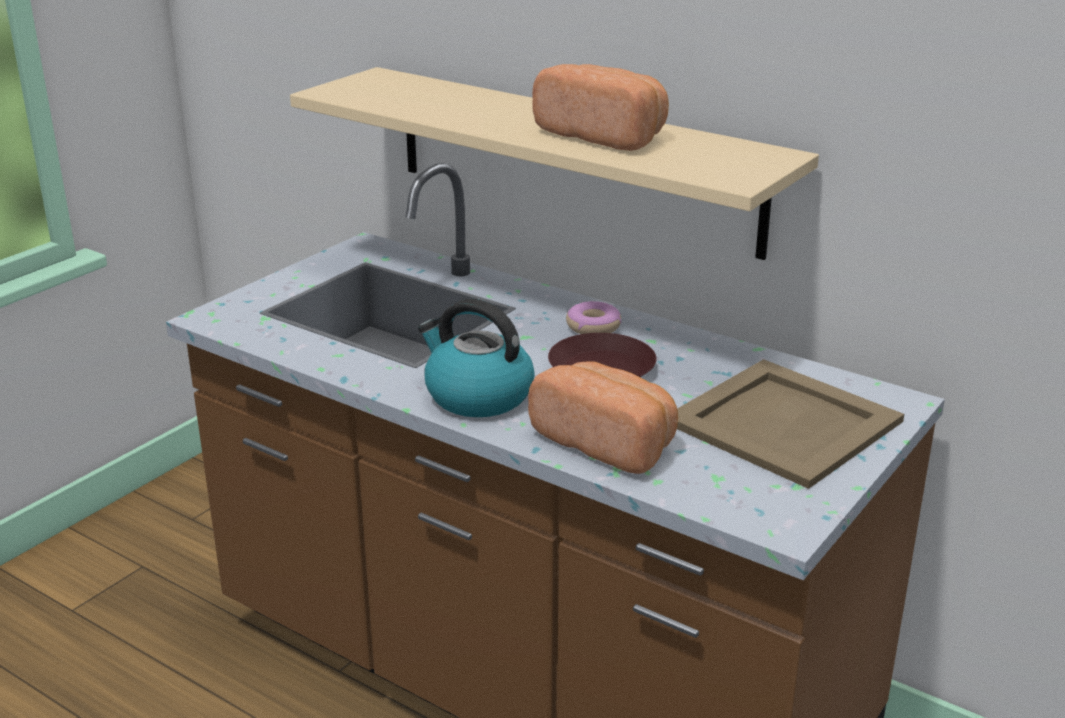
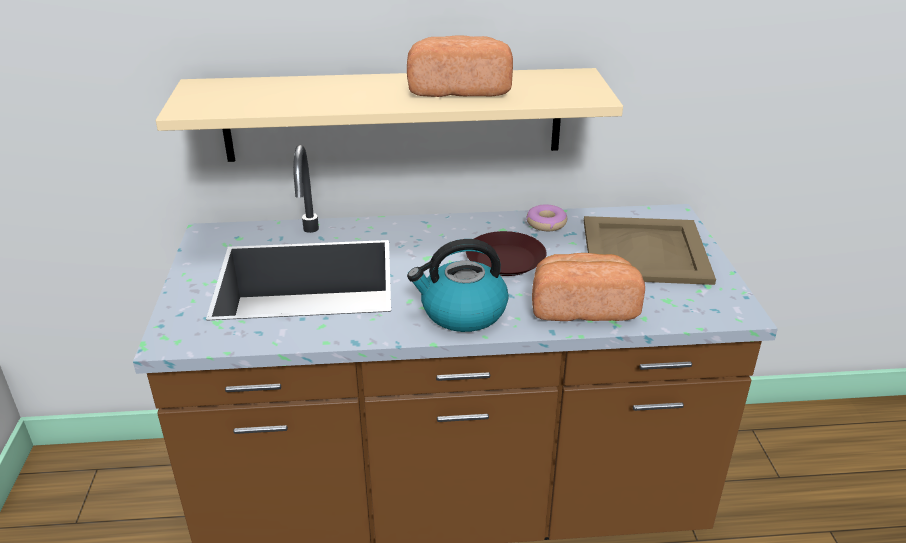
camera: 40 degrees left, 5 degrees up
donut [566,301,621,334] -> donut moved to [526,204,567,231]

